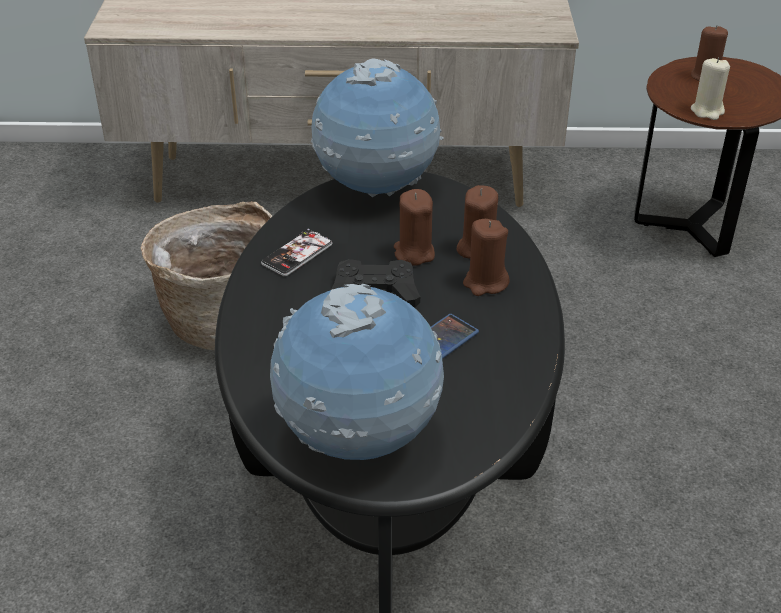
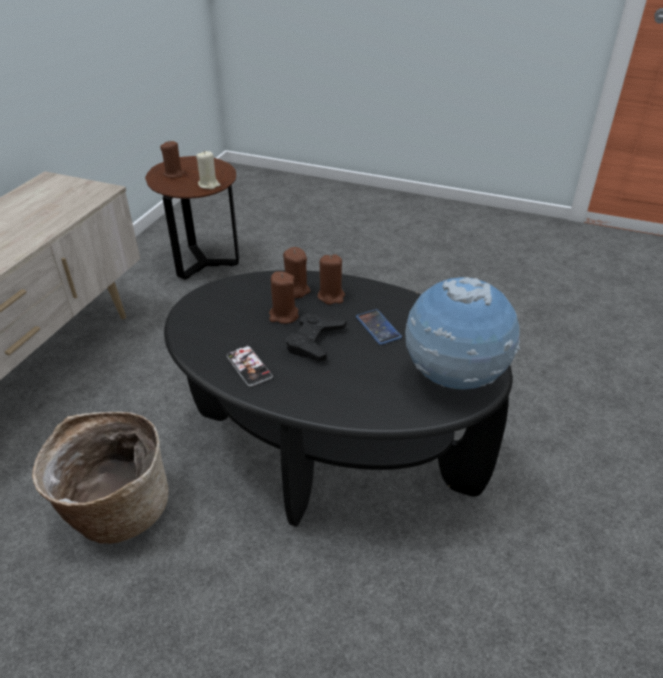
camera: 70 degrees left, 0 degrees up
globe [311,58,443,198] -> none

